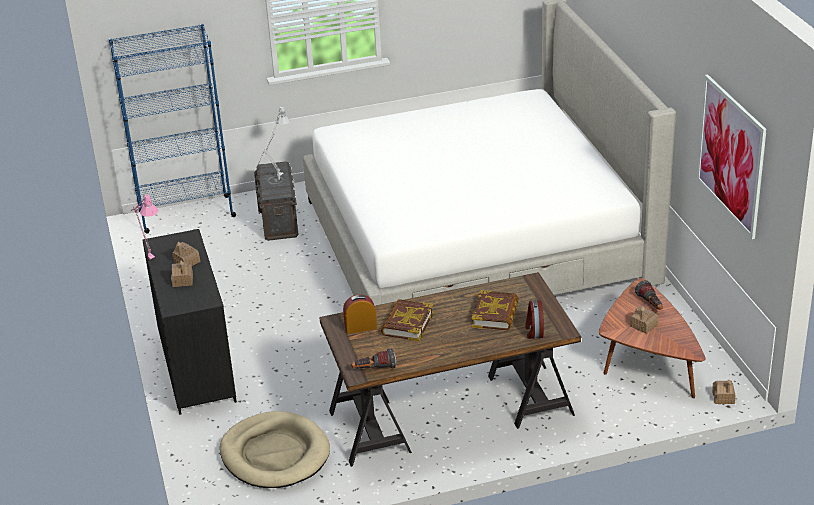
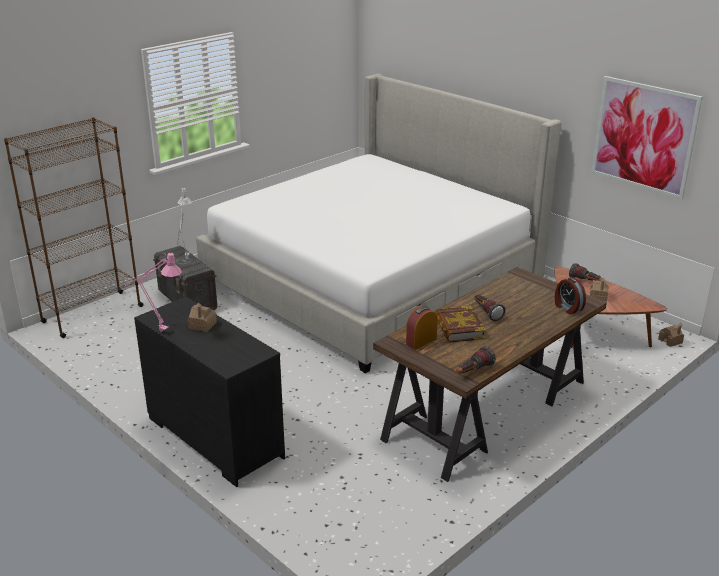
camera: 30 degrees left, 5 degrees down
blue bookcase [109,24,236,234] -> brown bookcase [4,117,143,338]
toy house [171,261,193,287] -> none
beige dog bed [220,411,330,488] -> none
book [471,290,519,330] -> none
none -> flashlight [474,294,505,321]

